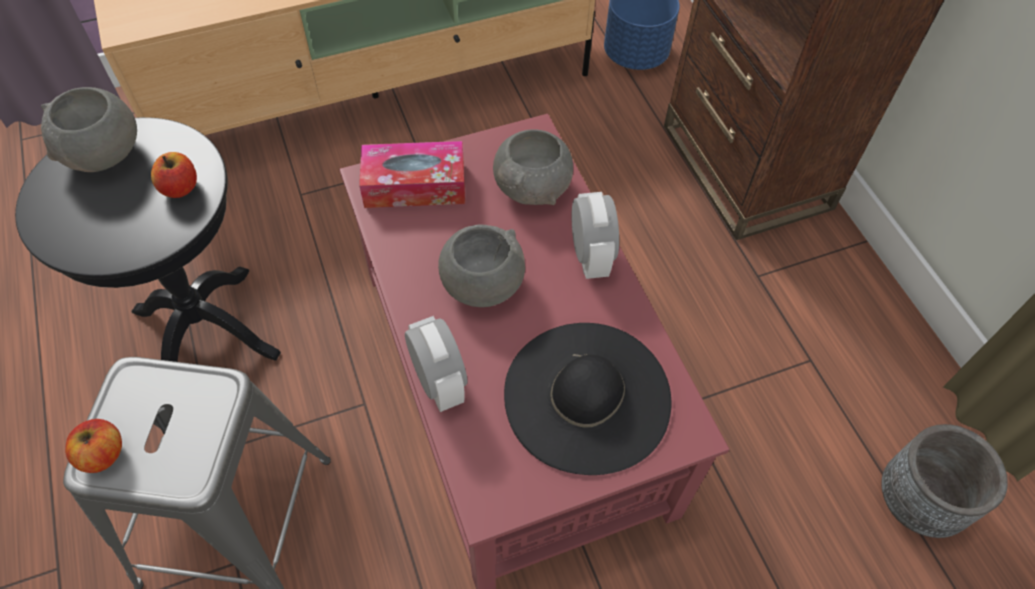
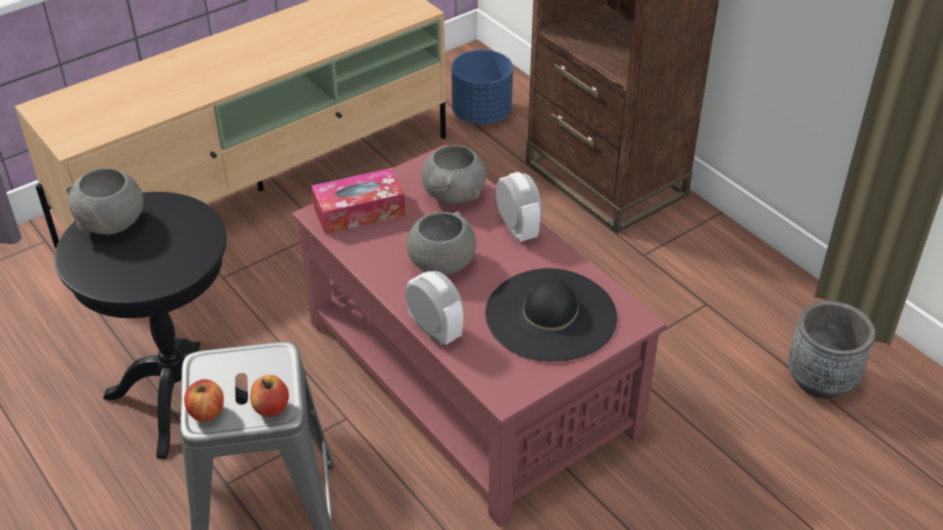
camera: 15 degrees left, 15 degrees down
apple [151,152,197,198] -> apple moved to [250,375,289,417]

